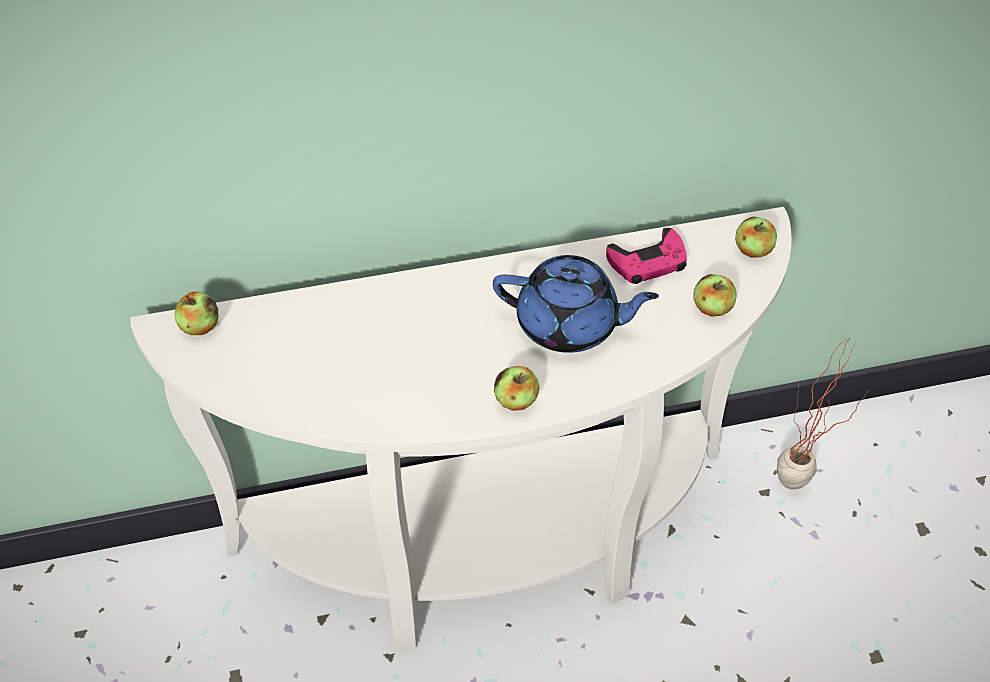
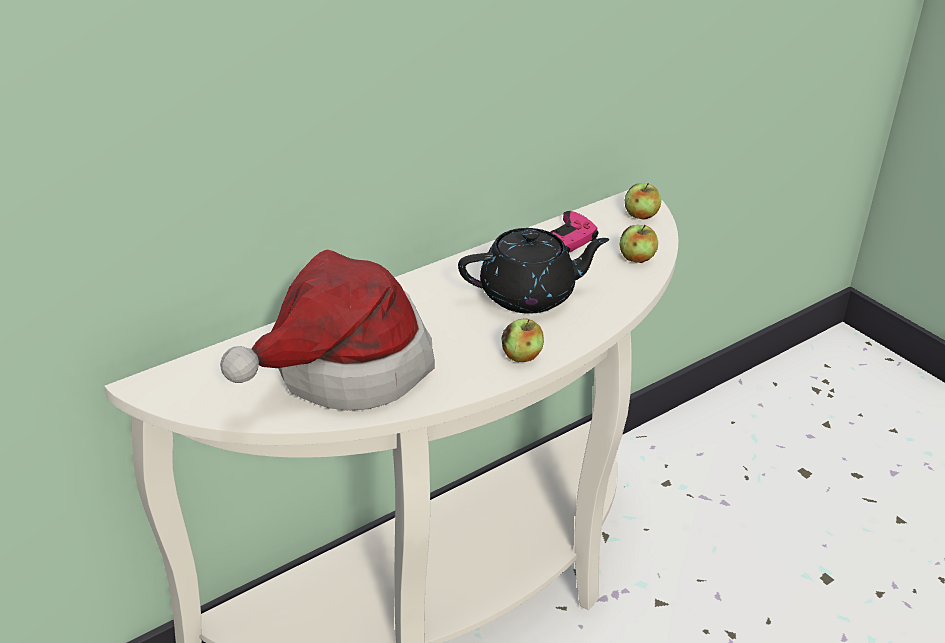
camera: 25 degrees left, 15 degrees down
apple [174,291,218,335] -> none
blue teapot [493,255,659,353] -> black teapot [458,228,609,314]
potted plant [777,338,871,490] -> none
none -> hat [220,249,435,411]

